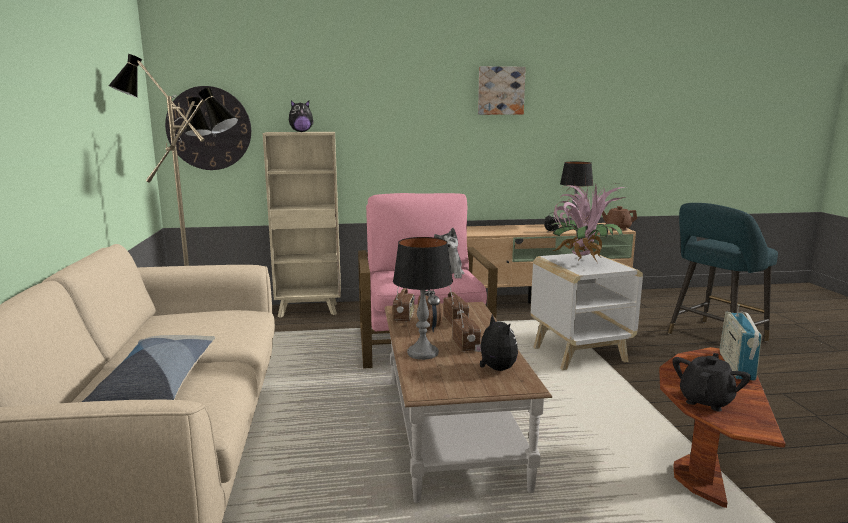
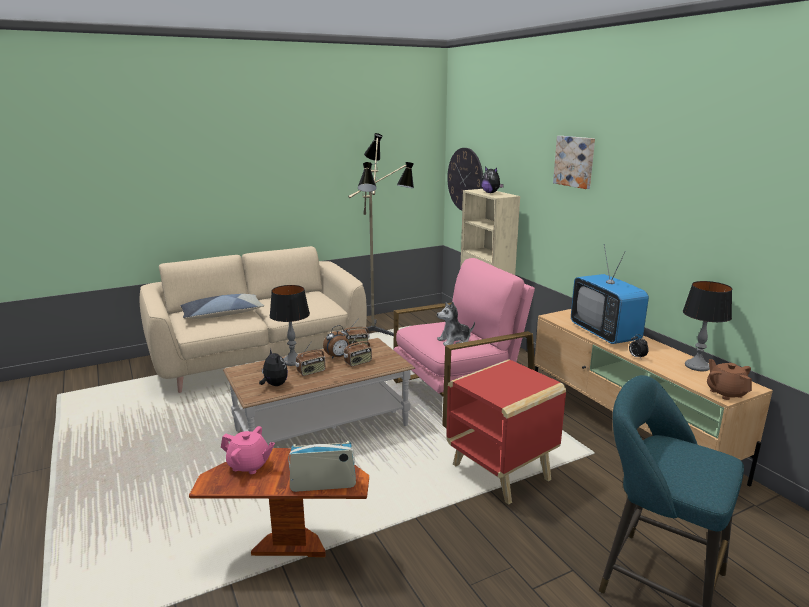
camera: 70 degrees right, 5 degrees up
plush toy [475,314,518,371] -> plush toy turned 75 degrees counterclockwise [259,349,288,386]
picture [478,66,526,115] -> picture moved to [553,136,595,189]
white side table [531,253,643,370] -> red side table [446,359,566,505]
potted plant [551,183,626,263] -> none
black teapot [673,353,751,412] -> pink teapot [221,426,275,474]
none -> television [571,244,649,344]

